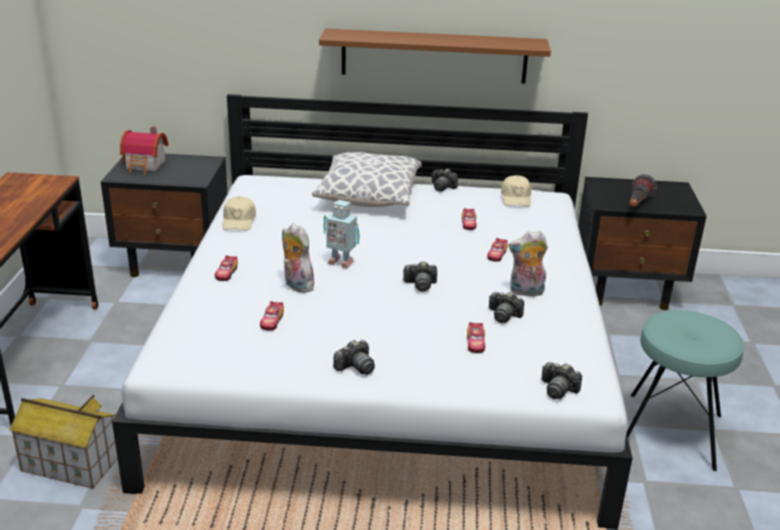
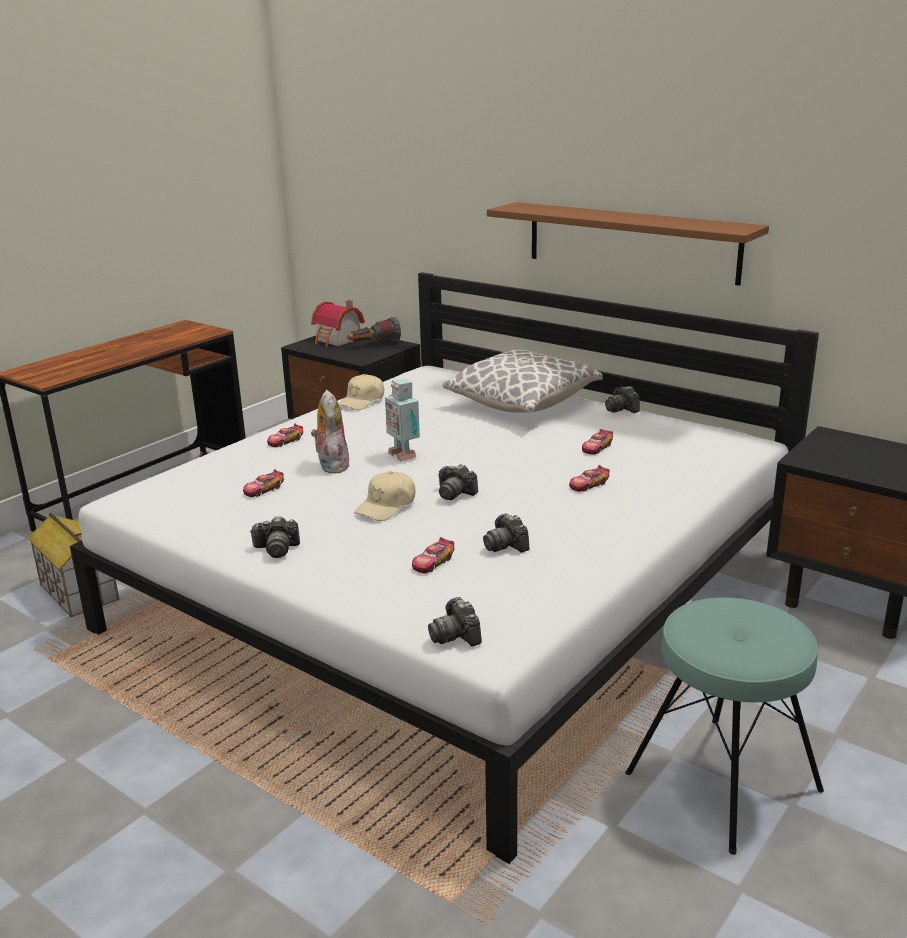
camera: 35 degrees right, 5 degrees down
beige cap [501,175,531,207] -> beige cap moved to [354,471,416,521]
plush toy [508,231,548,296] -> none
flashlight [629,174,657,206] -> flashlight moved to [347,317,401,342]

